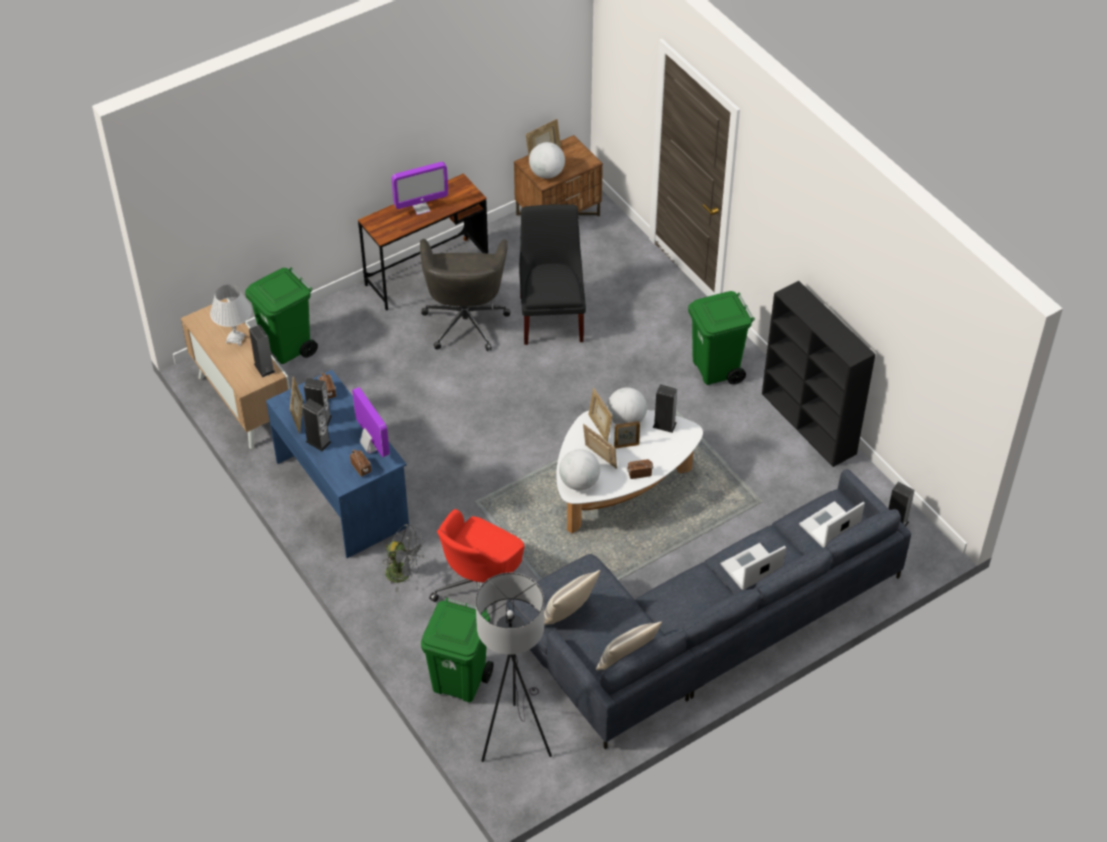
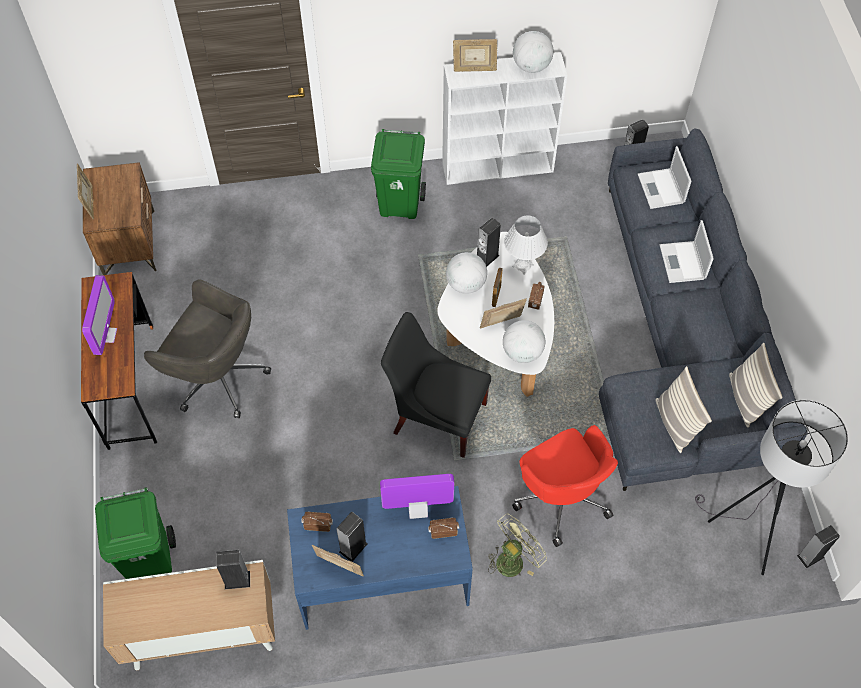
camera: 65 degrees left, 10 degrees up
white table lamp [210,285,252,346] -> white table lamp moved to [504,215,548,275]
speaker [302,399,331,451] -> speaker moved to [797,525,840,568]
grey fan [383,524,425,592] -> green fan [488,514,547,577]
green trash can [421,598,494,702] -> none
black chair [519,204,586,345] -> black chair moved to [381,312,491,458]
globe [529,142,565,179] -> globe moved to [513,31,553,73]
picture frame [589,388,612,442] -> picture frame moved to [453,39,497,72]
black bookcase [762,281,875,467] -> white bookcase [442,52,567,185]

